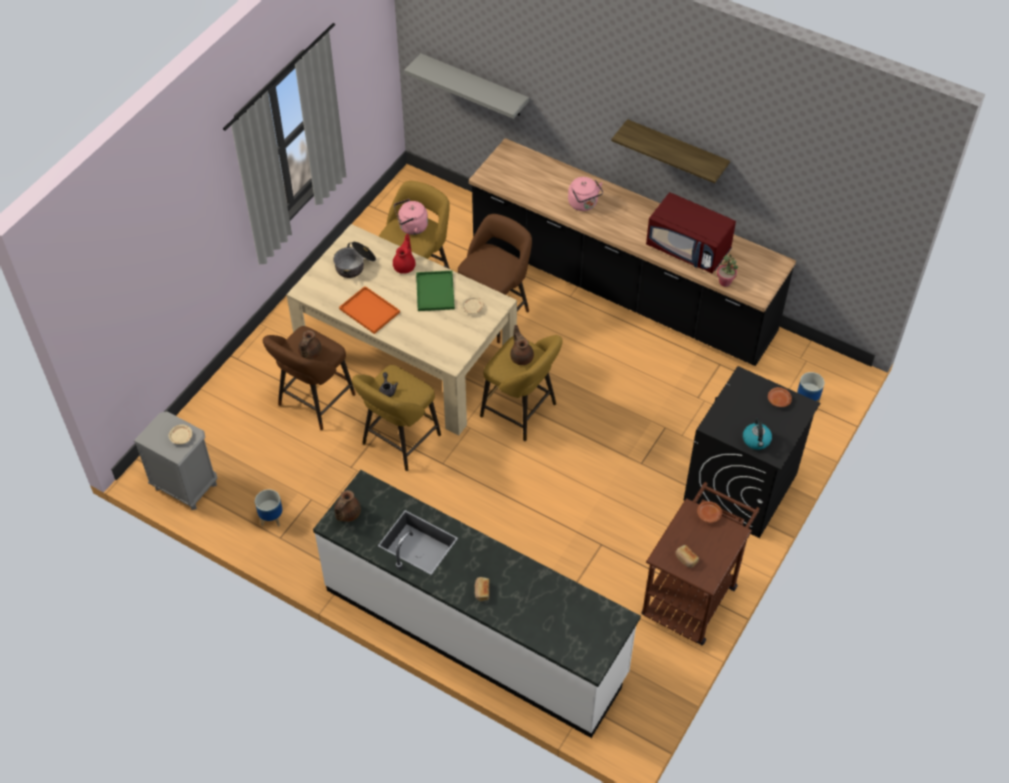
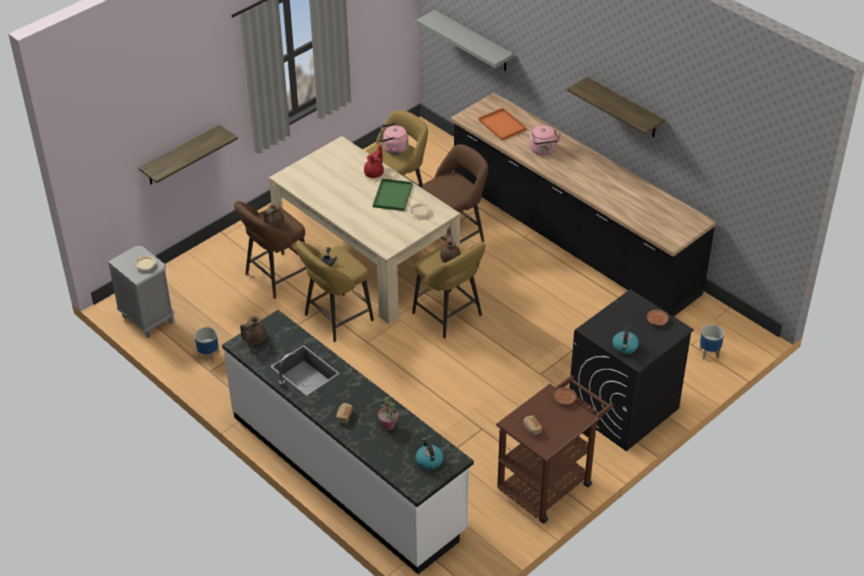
camera: 15 degrees right, 10 degrees down
cooking pot [333,242,376,278] -> none
orange tray [339,286,400,334] -> orange tray moved to [478,108,527,140]
red microwave [646,192,736,273] -> none
potted plant [717,255,738,287] -> potted plant moved to [378,397,399,430]
none -> shelf [139,125,238,185]
none -> kettle [415,438,443,470]

